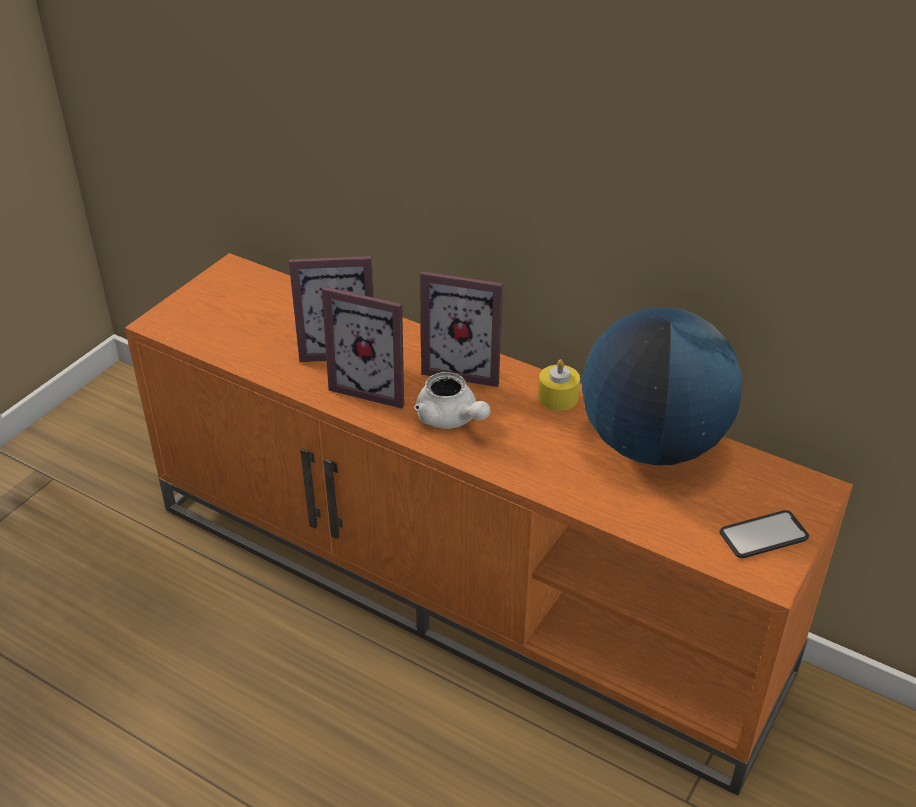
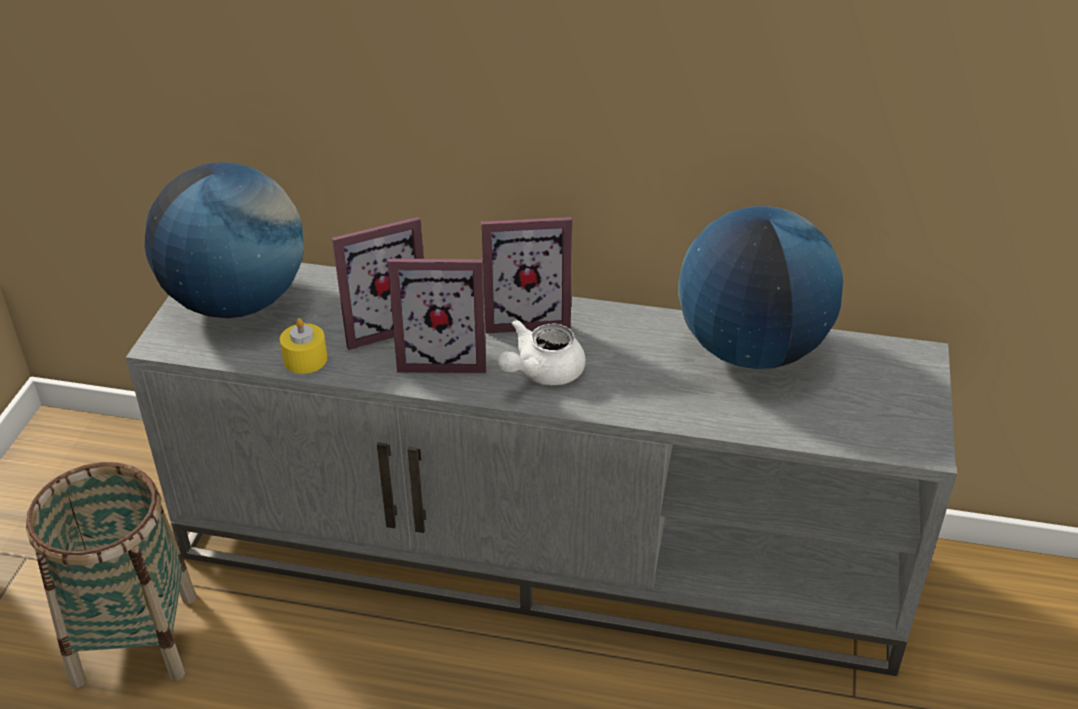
camera: 20 degrees left, 0 degrees up
orange tv stand [125,253,853,796] -> grey tv stand [126,263,957,676]
white teapot [414,372,490,429] -> white teapot turned 105 degrees clockwise [498,319,586,385]
yellow candle [538,359,580,411] -> yellow candle moved to [280,318,327,374]
phone [719,510,809,558] -> none
none -> basket [26,462,197,688]
none -> globe [145,162,304,318]

